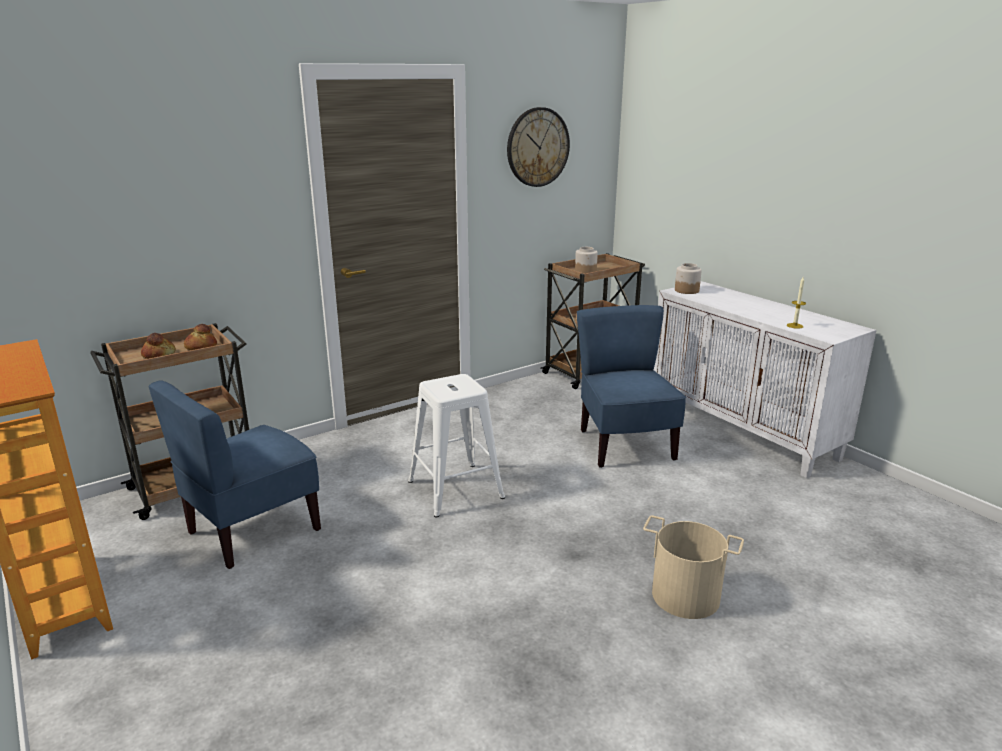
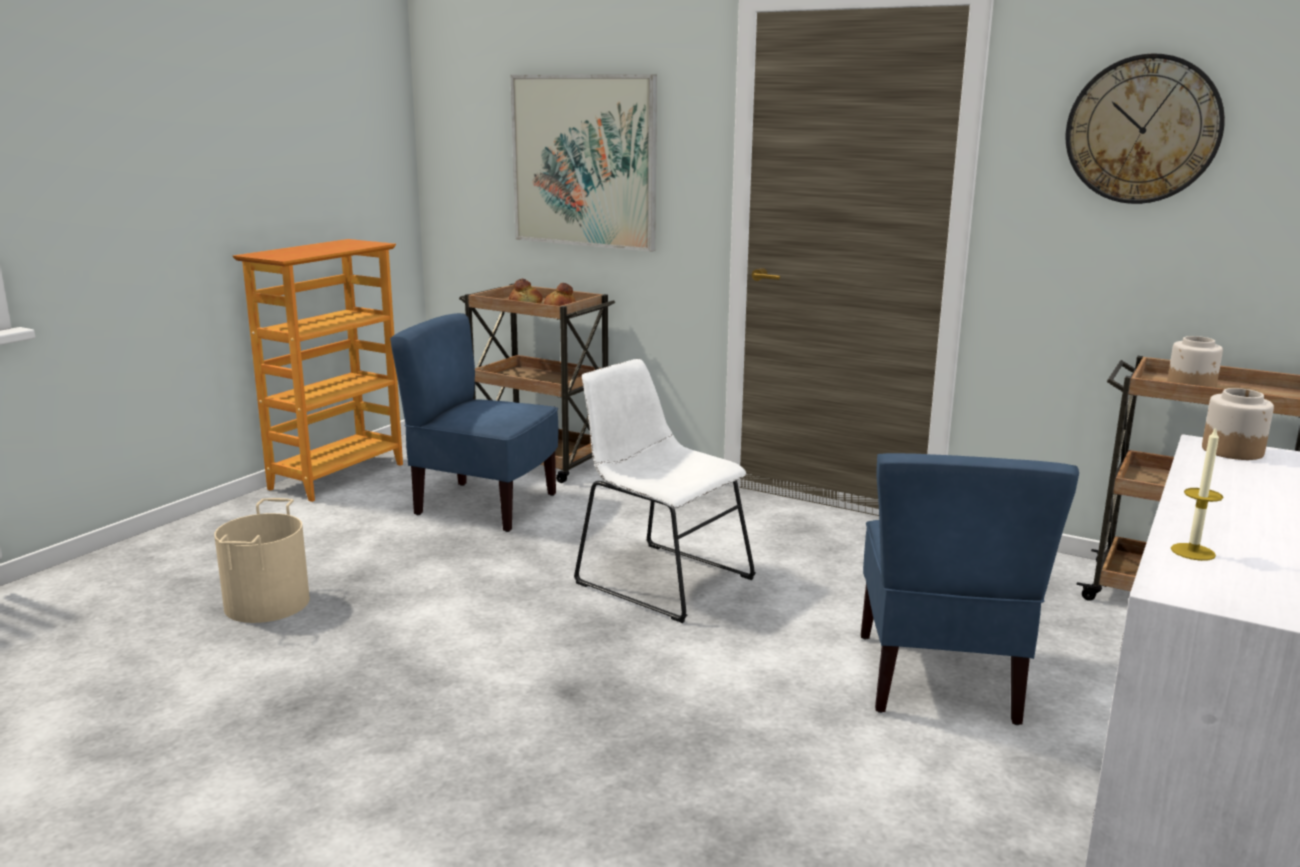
camera: 65 degrees right, 5 degrees down
white stool [408,374,505,518] -> white chair [574,359,756,623]
blue chair [577,305,686,468] -> blue chair turned 135 degrees clockwise [861,453,1079,725]
beige bucket [643,515,744,619] -> beige bucket moved to [214,498,310,623]
none -> picture [511,74,657,252]

